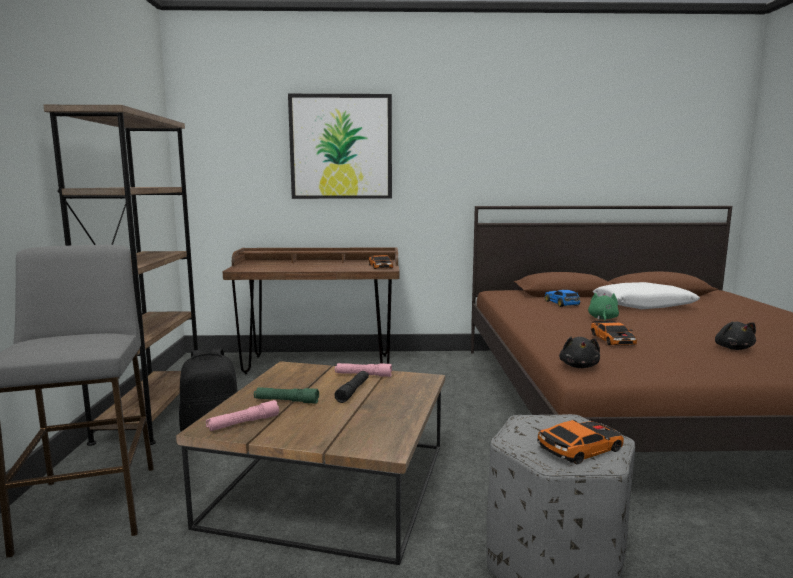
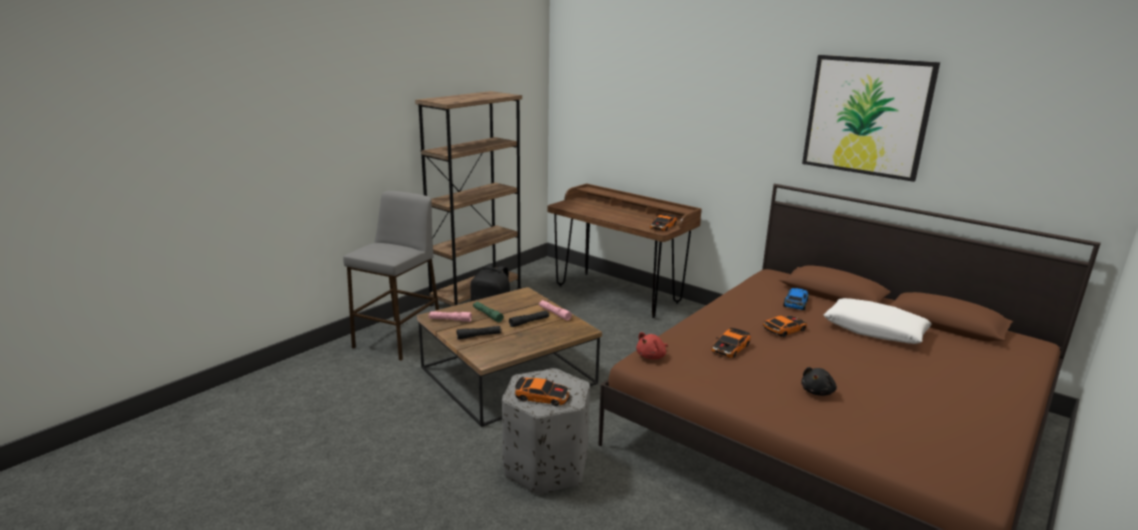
camera: 40 degrees right, 10 degrees up
picture [288,94,392,199] -> picture moved to [802,55,940,182]
black plush toy [559,337,600,368] -> red plush toy [636,332,668,359]
green plush toy [588,293,619,320] -> toy car [763,315,807,337]
none -> black flashlight [457,326,502,339]

